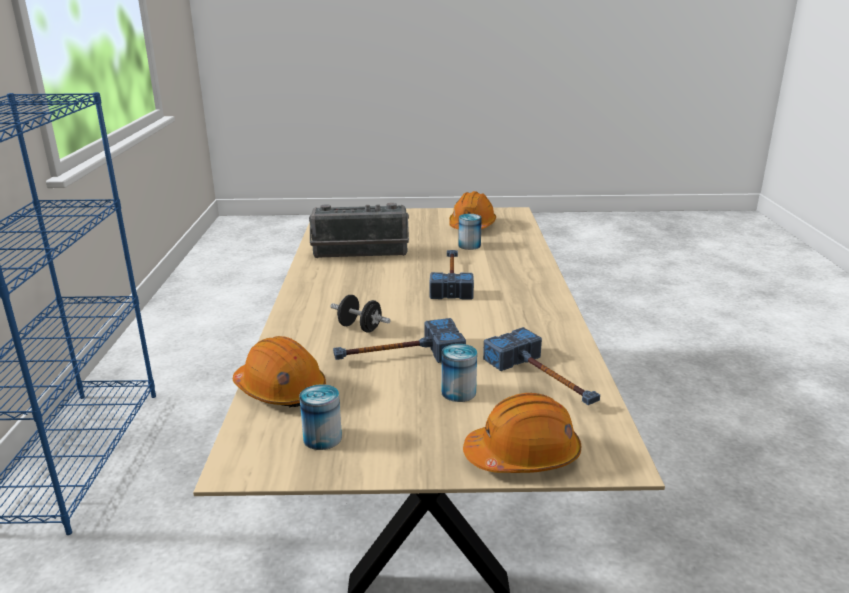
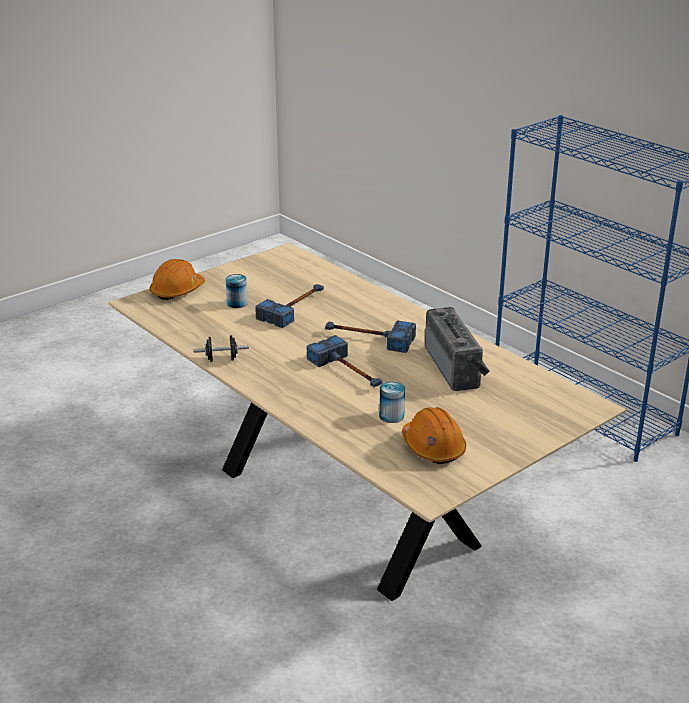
camera: 140 degrees right, 5 degrees up
orange hard hat [233,336,326,408] -> none
can [299,384,342,450] -> none
radio [309,203,409,258] -> radio turned 120 degrees clockwise [425,307,489,391]
black dumbbell [331,295,391,333] -> black dumbbell moved to [193,335,249,362]
hammer [483,327,600,405] -> hammer moved to [325,320,416,353]

